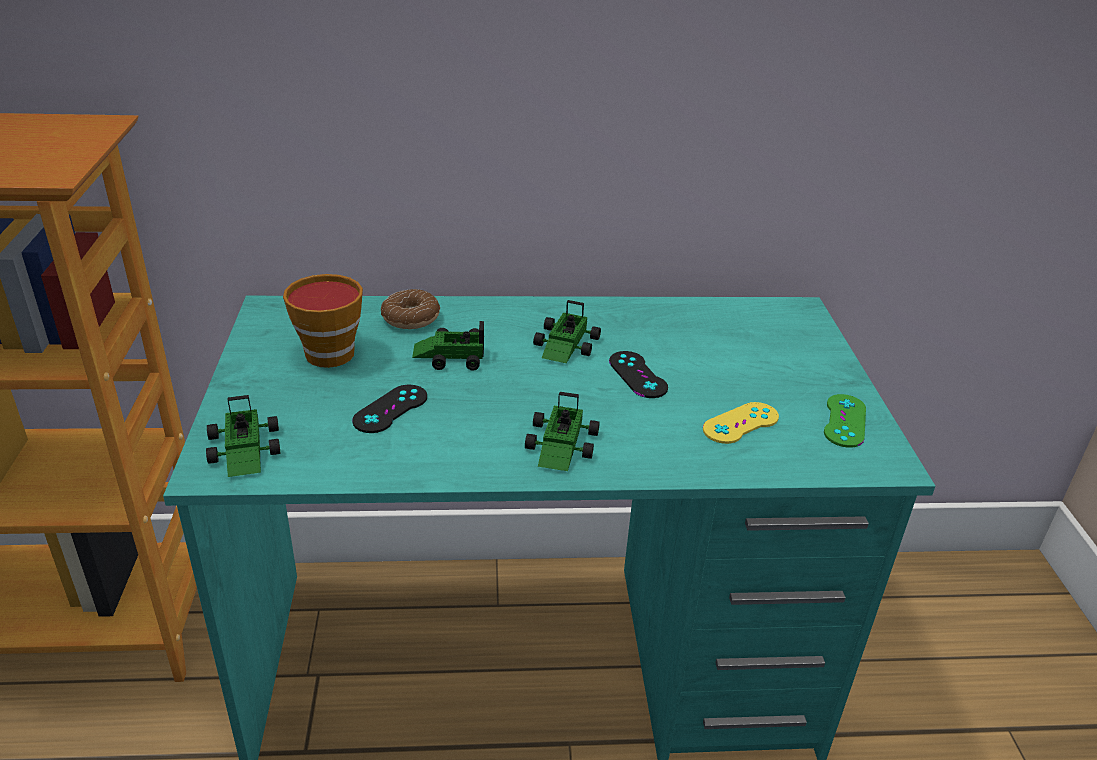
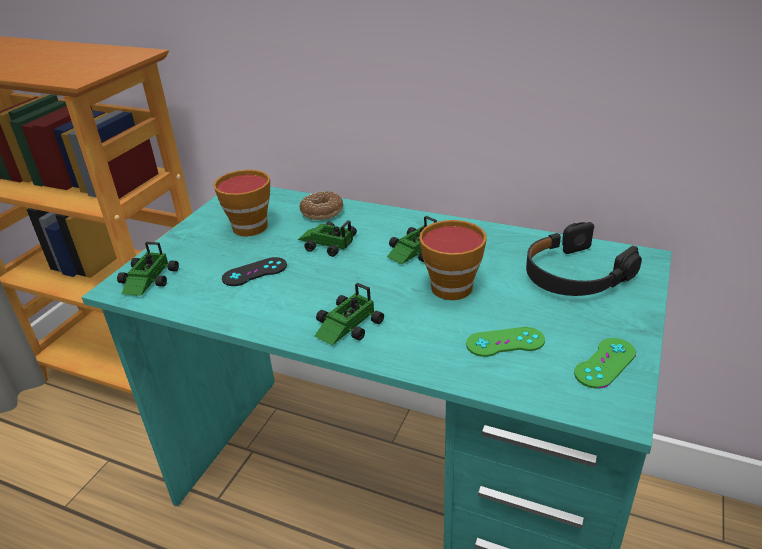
camera: 30 degrees right, 0 degrees up
black game controller [609,351,668,398] -> cup [419,220,486,300]
yellow game controller [703,402,779,444] -> green game controller [466,327,545,357]
none -> black headphones [526,222,642,296]

